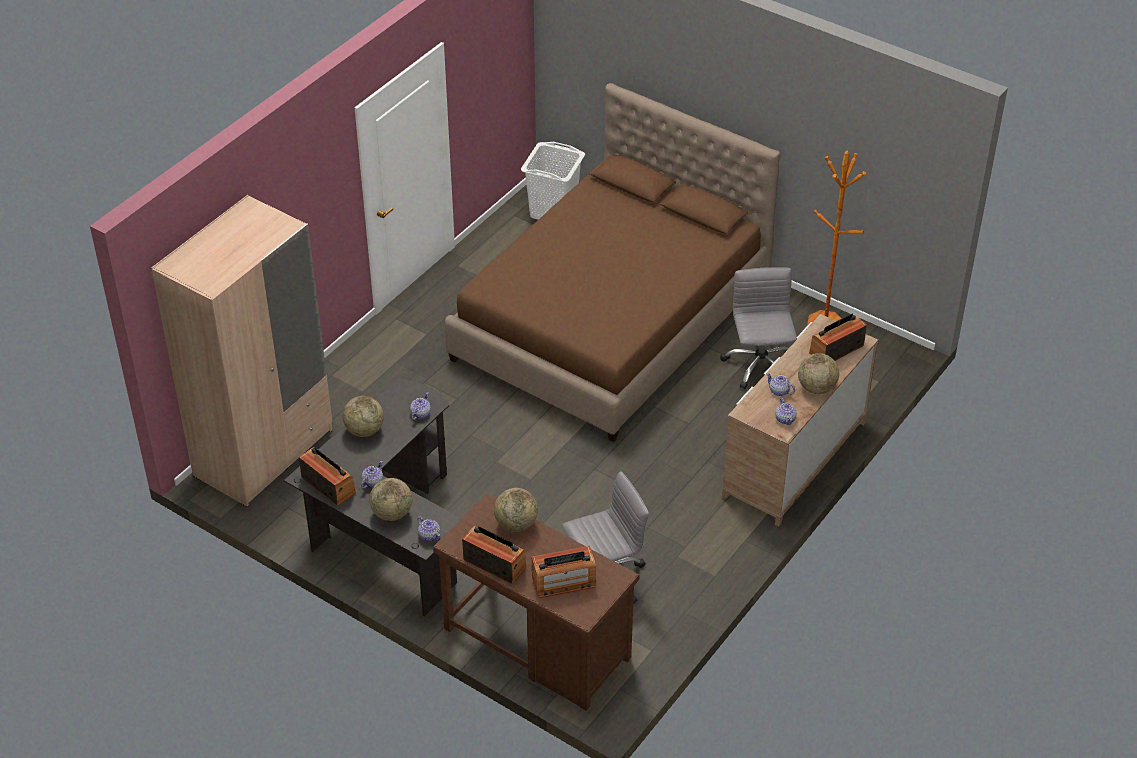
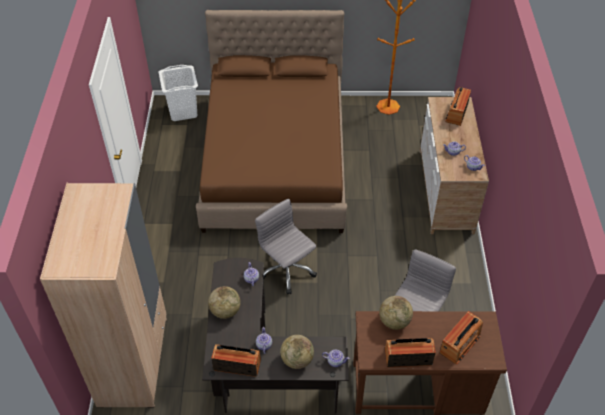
camera: 35 degrees left, 5 degrees up
grey office chair [720,267,797,389] -> grey office chair moved to [255,199,317,294]
globe [798,353,839,394] -> none

